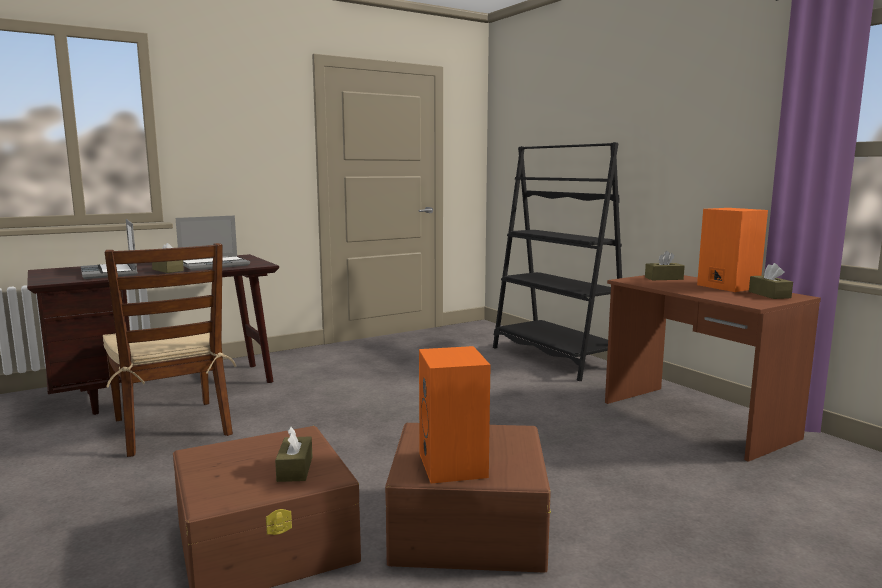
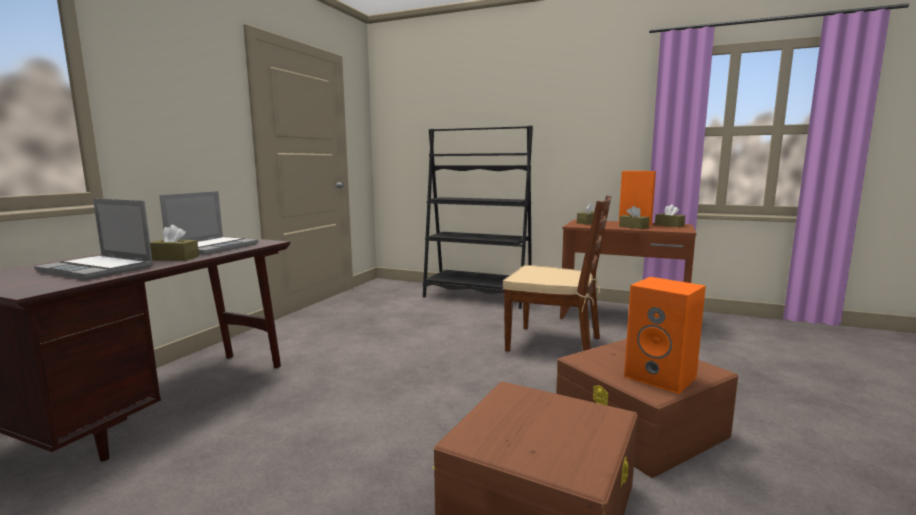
camera: 35 degrees left, 0 degrees up
brown chair [103,243,236,457] -> brown chair moved to [503,196,611,352]
brown tissue box [275,426,312,482] -> brown tissue box moved to [619,206,650,229]

